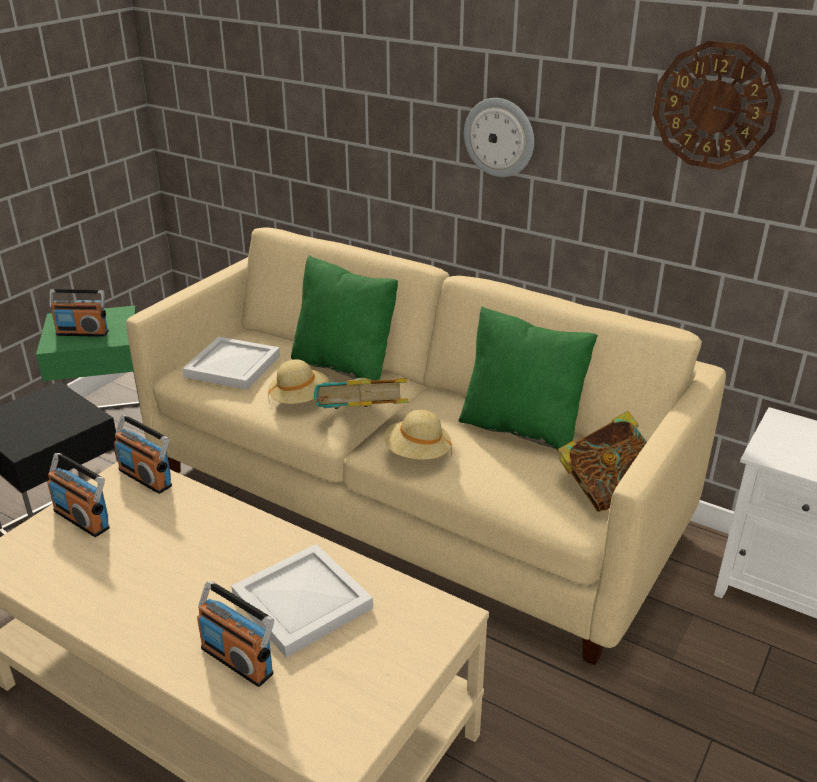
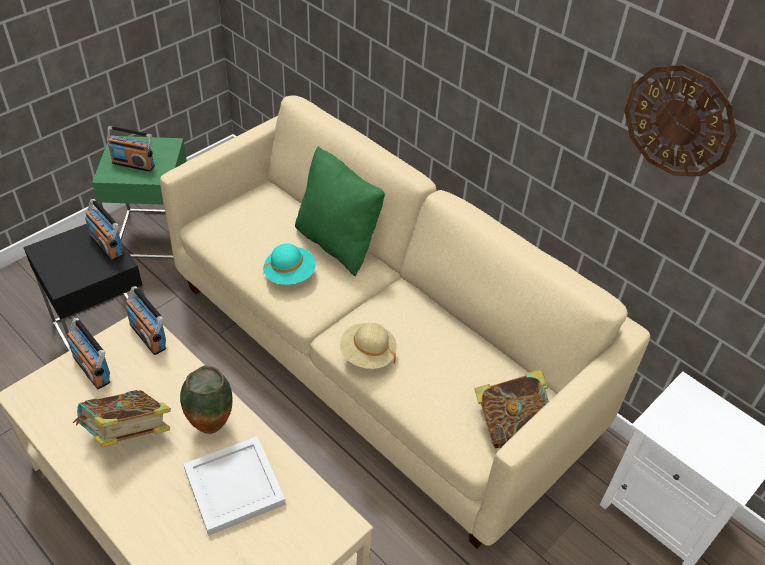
camera: 10 degrees right, 15 degrees up
white tray [182,337,280,390] -> none
radio [197,581,274,687] -> radio moved to [85,199,123,261]
beige hat [268,359,330,404] -> turquoise hat [263,244,316,285]
book [314,378,408,409] -> book moved to [73,390,171,447]
green pillow [458,306,598,450] -> none
wall clock [464,98,534,177] -> none
none -> vase [180,365,232,434]

